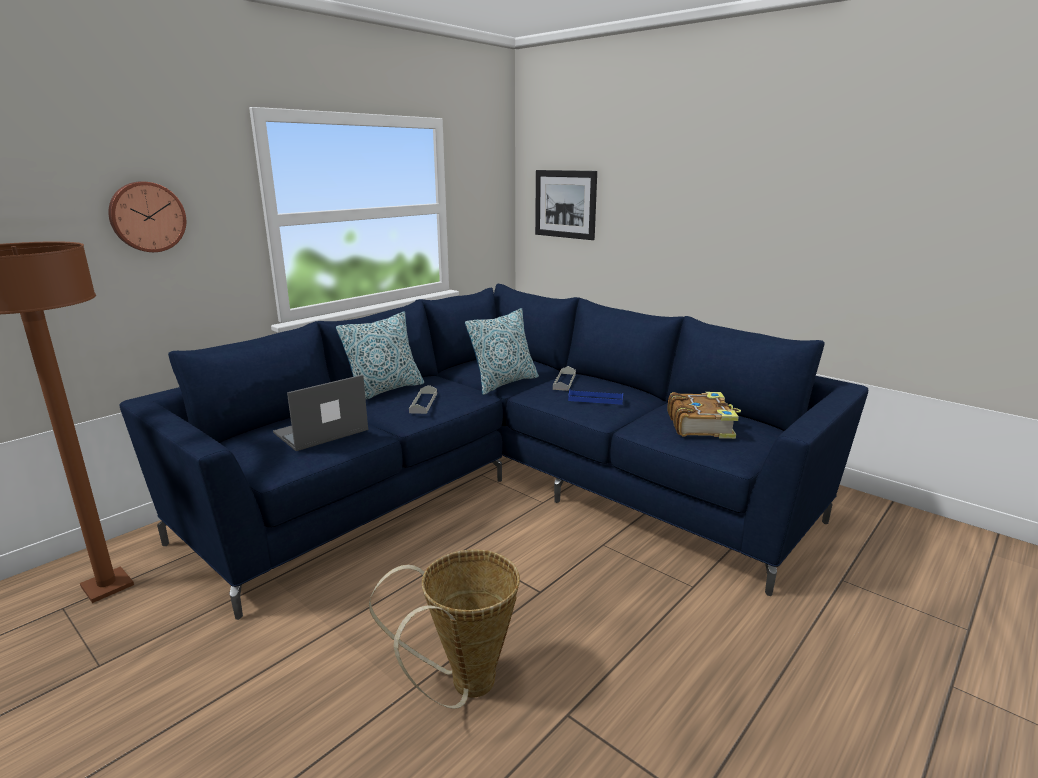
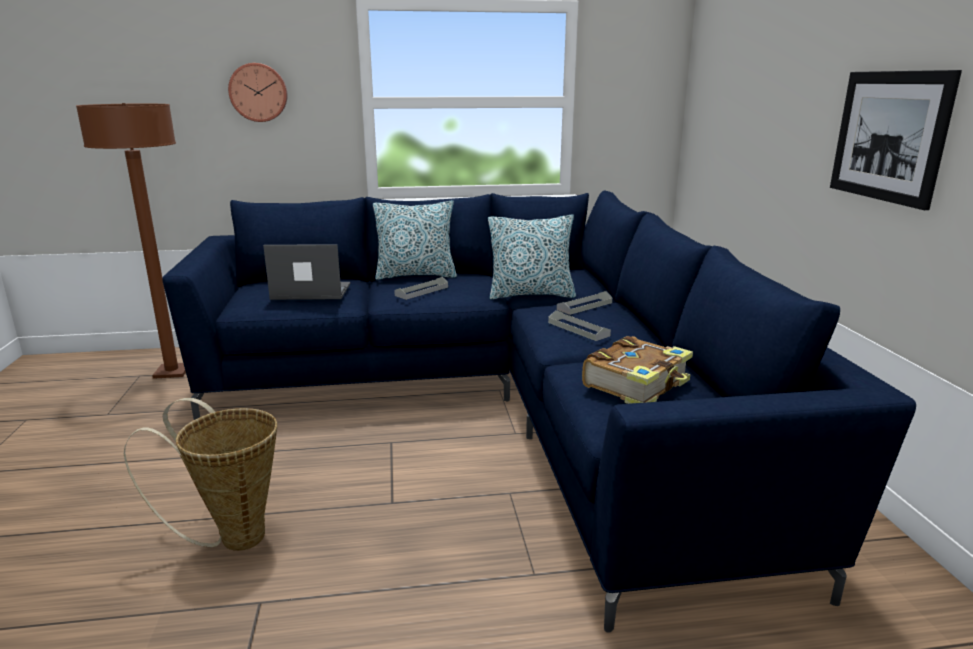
camera: 40 degrees right, 0 degrees up
picture [535,170,597,240] -> picture moved to [830,70,962,210]
blue tray [568,389,623,405] -> grey tray [548,310,611,341]

